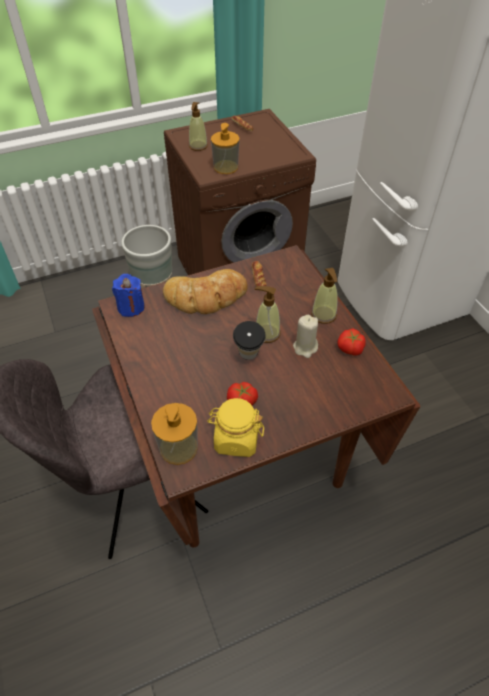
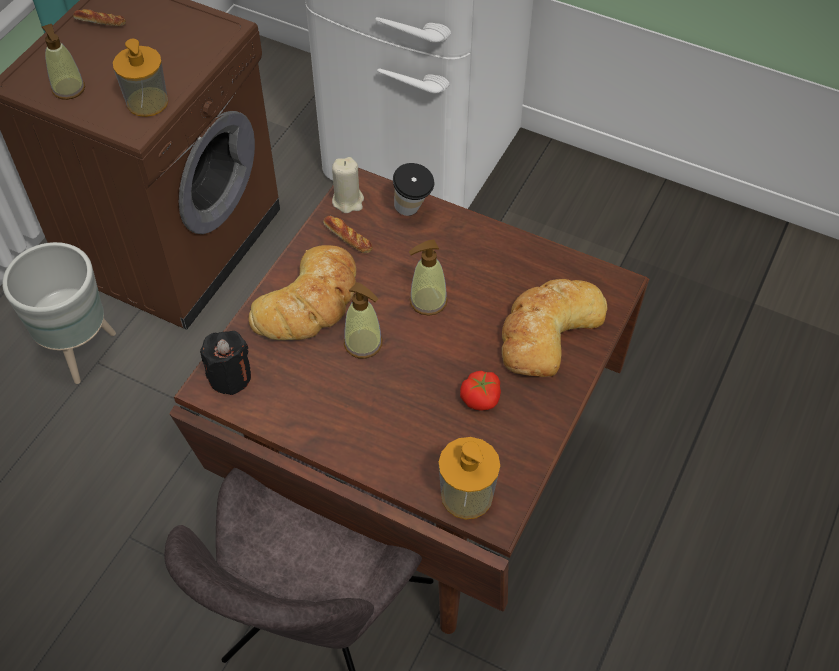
camera: 40 degrees left, 5 degrees up
blue candle [112,274,145,317] -> black candle [200,331,251,395]
yellow jar [207,398,264,457] -> none
cup [233,321,266,360] -> cup moved to [393,163,434,216]
beige candle [293,315,318,358] -> beige candle moved to [332,157,364,213]
soap dispenser [311,268,338,324] -> soap dispenser moved to [344,282,382,359]
tomato [337,328,366,356] -> none
none -> bread [502,279,607,377]

